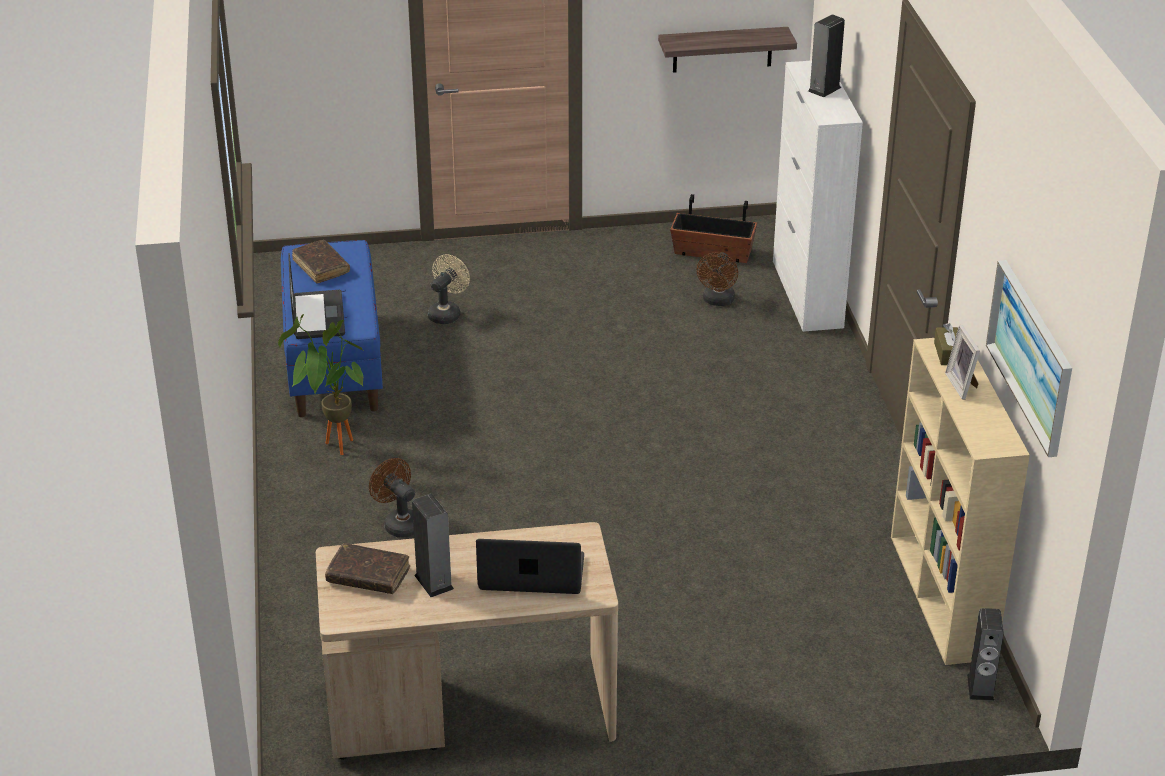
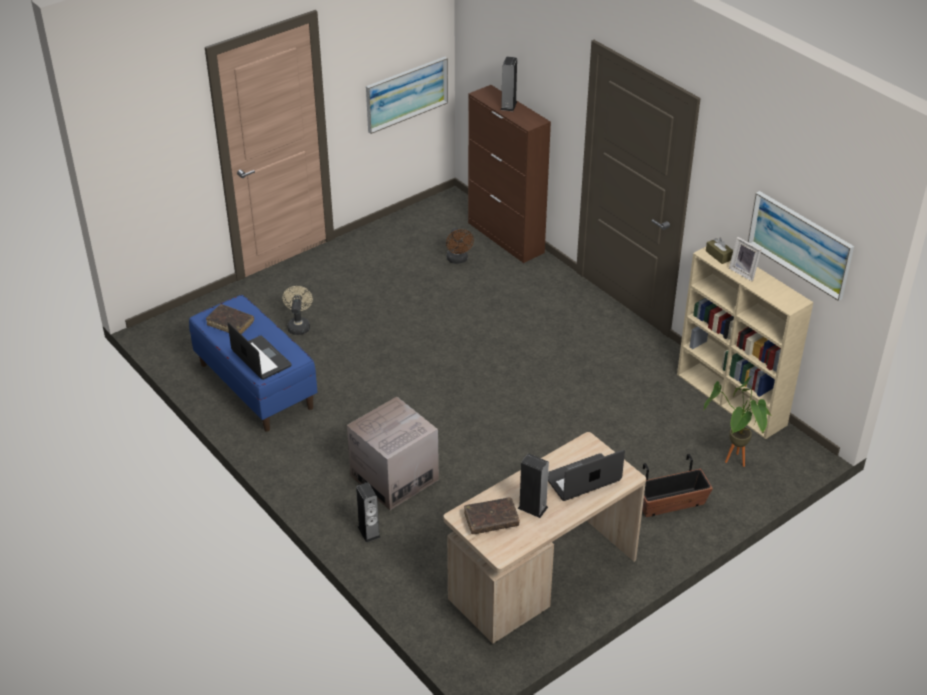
camera: 30 degrees left, 5 degrees up
potted plant [278,314,363,455] -> potted plant moved to [704,376,771,467]
brown fan [369,458,415,538] -> cardboard box [347,397,439,510]
shelf [658,27,797,73] -> picture [366,57,448,134]
planter [670,194,757,263] -> planter moved to [642,454,713,517]
white cabinet [773,61,863,332] -> brown cabinet [468,85,551,263]
speaker [967,608,1004,701] -> speaker moved to [356,482,381,543]

